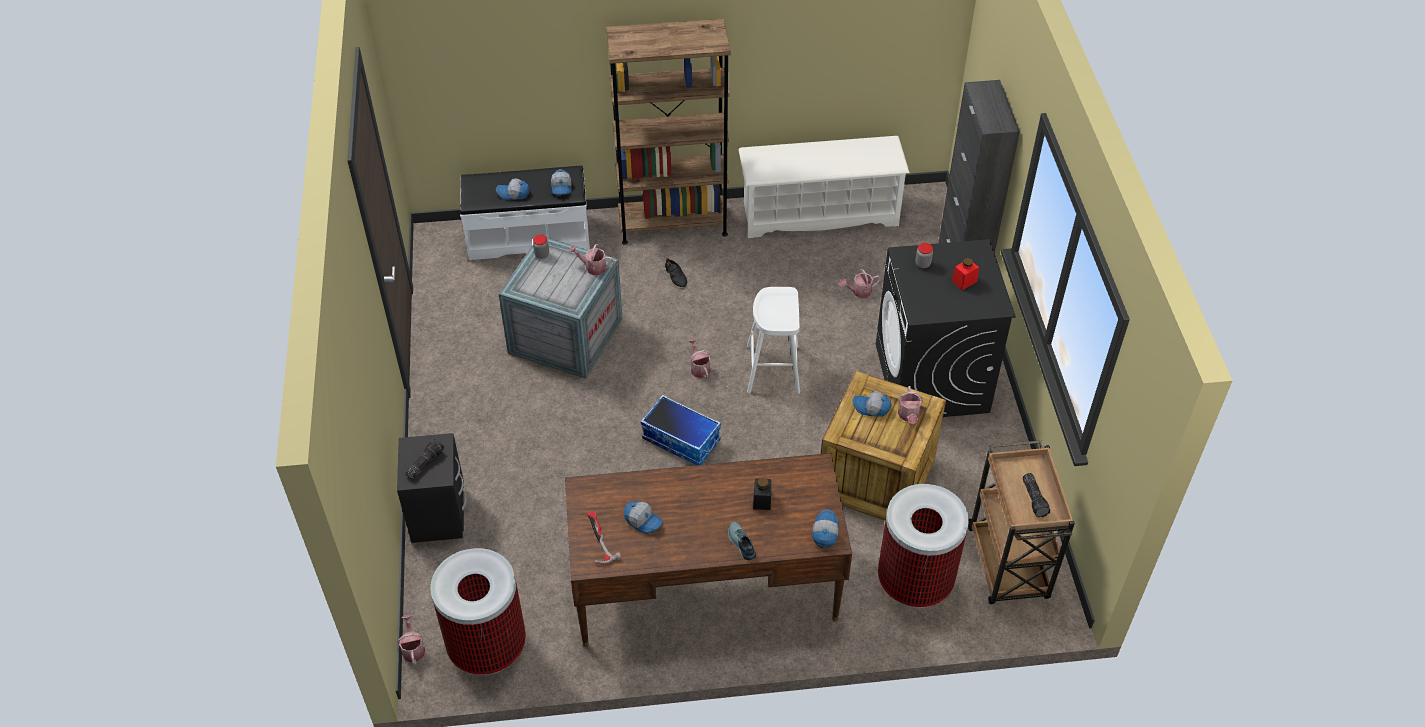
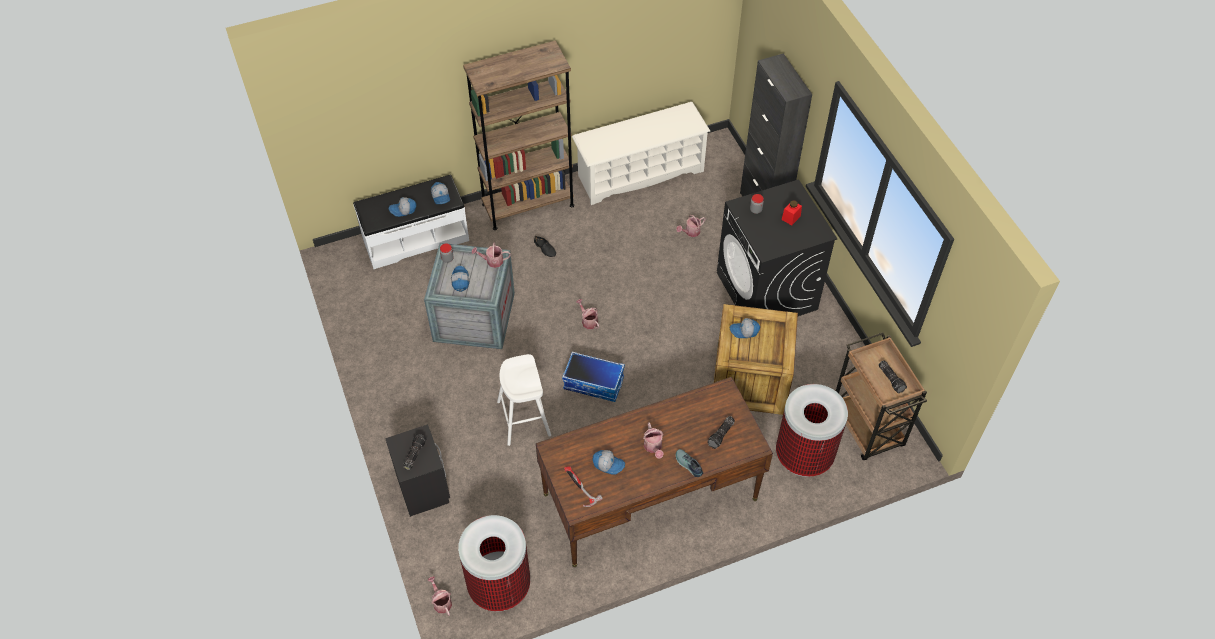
camera: 15 degrees left, 5 degrees up
white stool [747,287,800,394] -> white stool moved to [497,354,551,446]
black jar [753,478,771,510] -> none
cap [812,510,839,548] -> cap moved to [451,266,469,292]
watering can [898,386,923,425] -> watering can moved to [643,422,664,459]
none -> flashlight [707,416,735,449]

